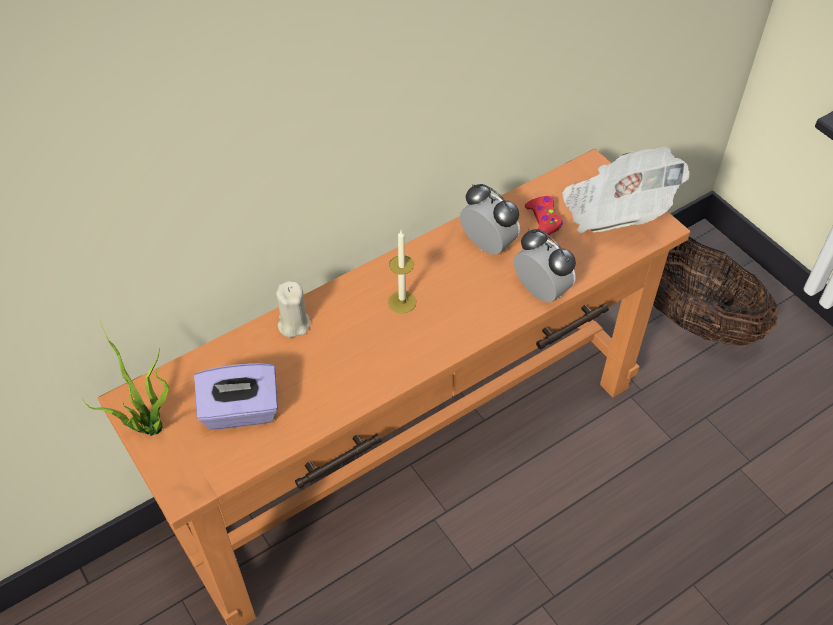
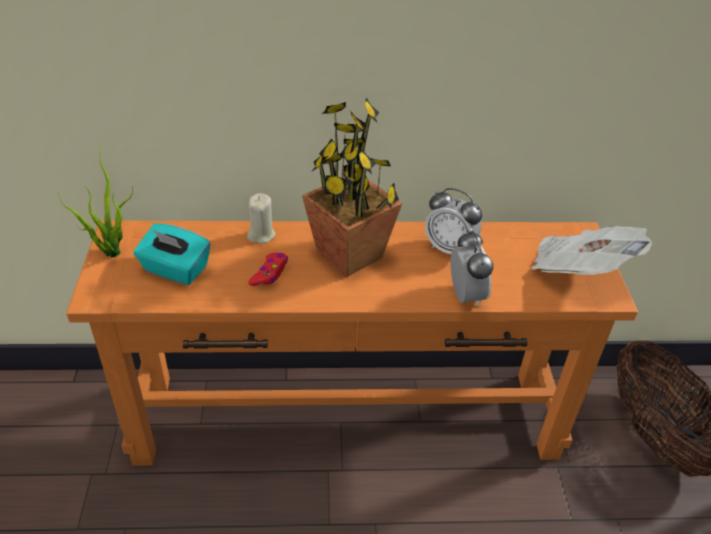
camera: 30 degrees right, 10 degrees down
purple tissue box [194,363,278,430] -> turquoise tissue box [134,223,211,285]
candle [388,231,416,314] -> potted plant [302,98,402,277]
alarm clock [460,184,520,255] -> alarm clock turned 135 degrees clockwise [425,188,482,254]
red game controller [525,196,563,235] -> red game controller moved to [248,253,288,286]

